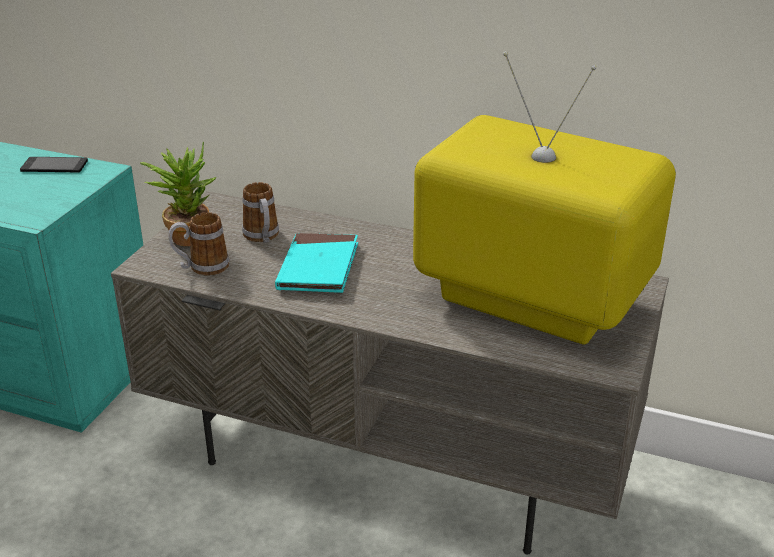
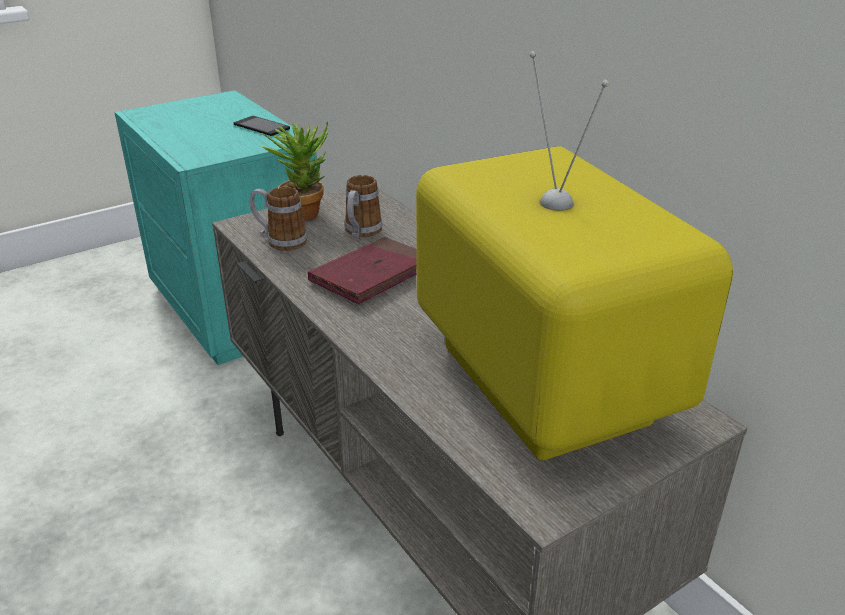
camera: 35 degrees right, 0 degrees up
turquoise book [275,233,358,293] -> red book [308,237,417,304]

